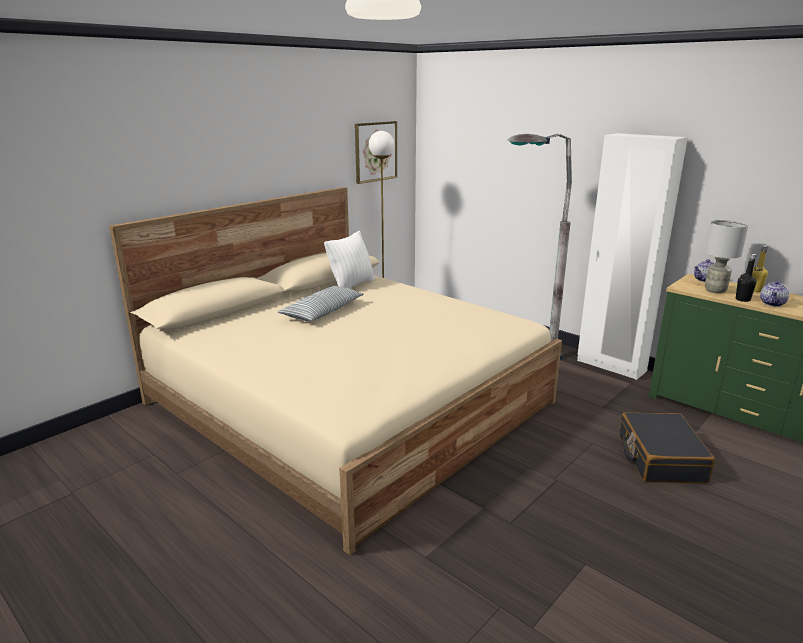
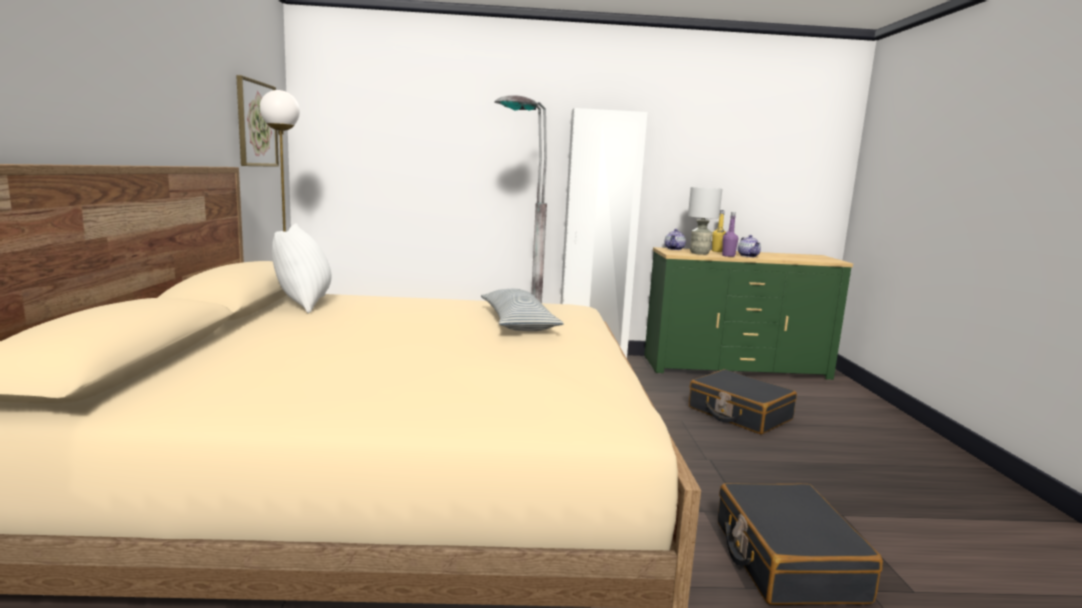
camera: 45 degrees left, 10 degrees down
pillow [278,286,364,321] -> pillow moved to [481,289,564,331]
black bottle [736,254,757,302] -> purple bottle [722,212,738,257]
none -> black suitcase [718,483,883,605]

